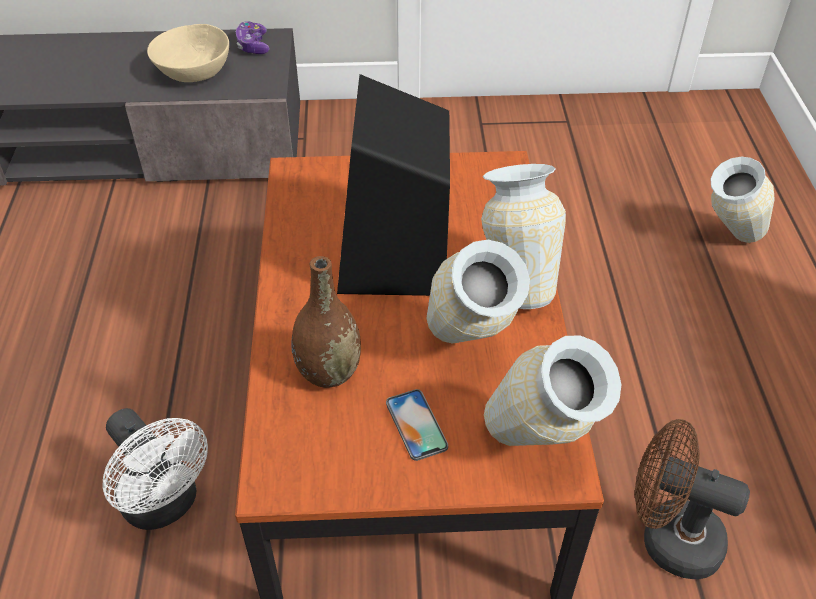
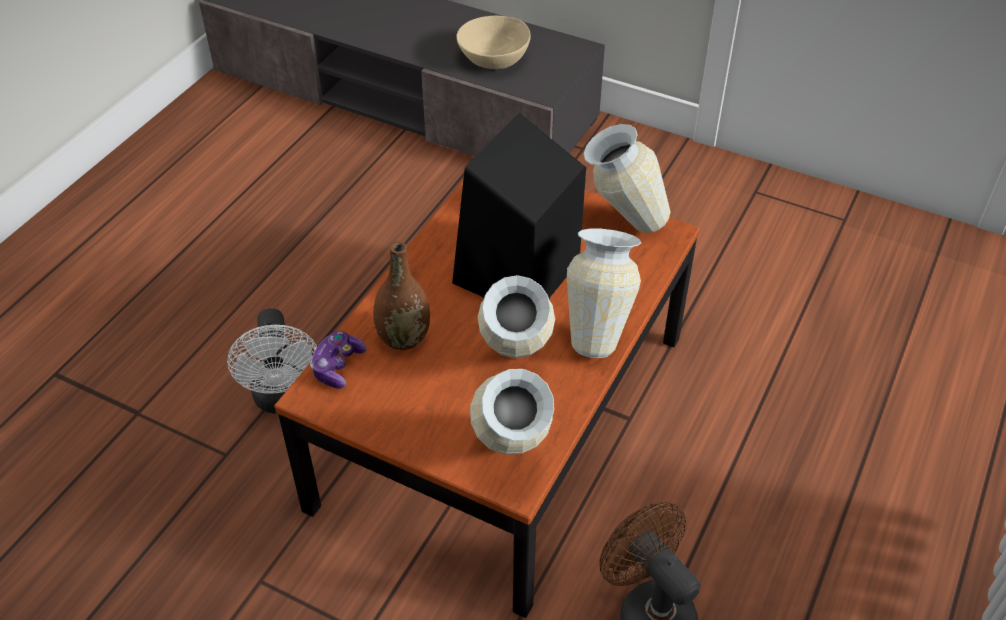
camera: 30 degrees right, 0 degrees up
game controller [236,21,269,54] -> game controller moved to [310,331,366,389]
phone [386,389,448,461] -> none
vase [711,157,775,243] -> vase moved to [584,124,670,233]

